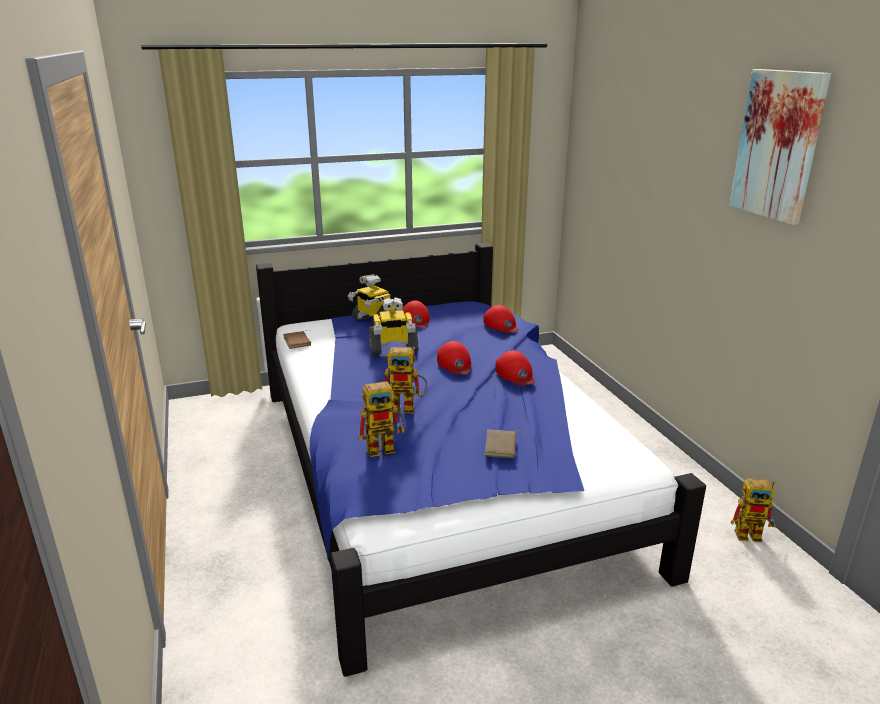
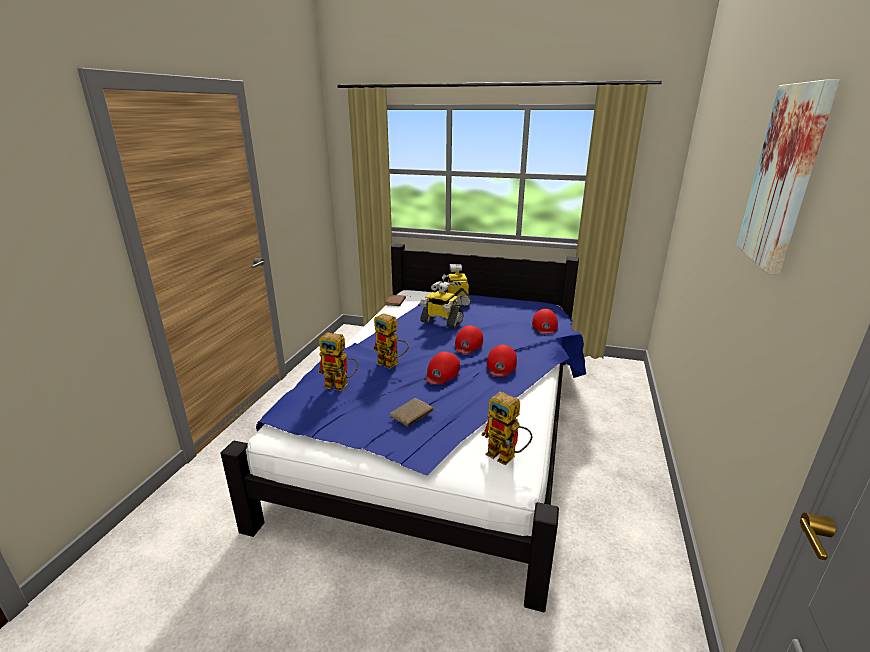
camera: 35 degrees right, 0 degrees up
red cap [402,301,430,328] -> red cap moved to [426,351,460,385]
toy robot [731,479,776,542] -> toy robot moved to [482,391,532,465]

